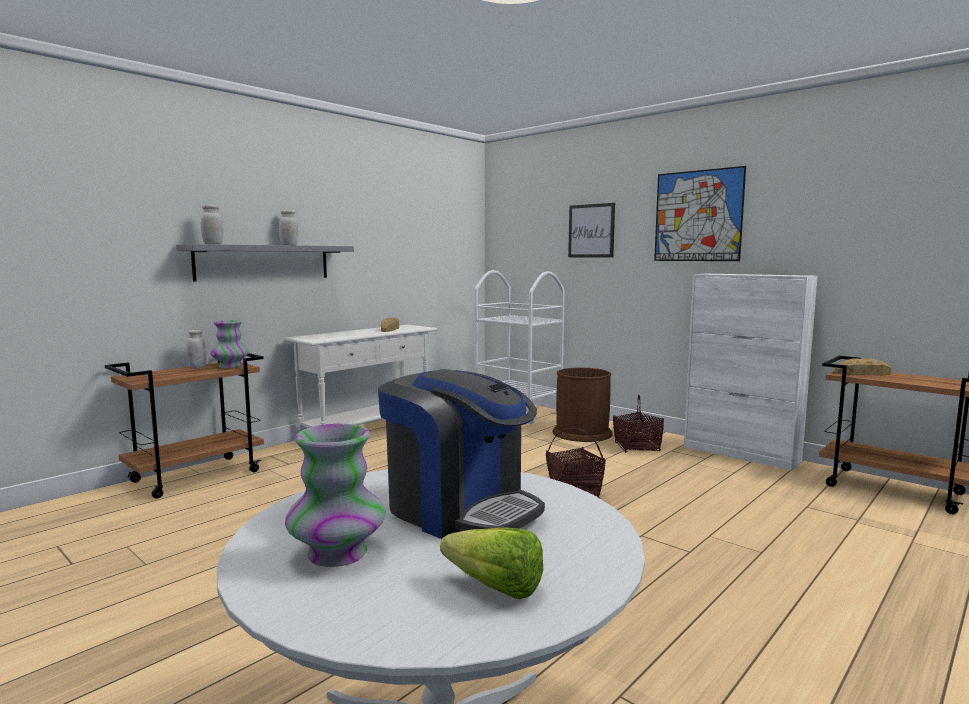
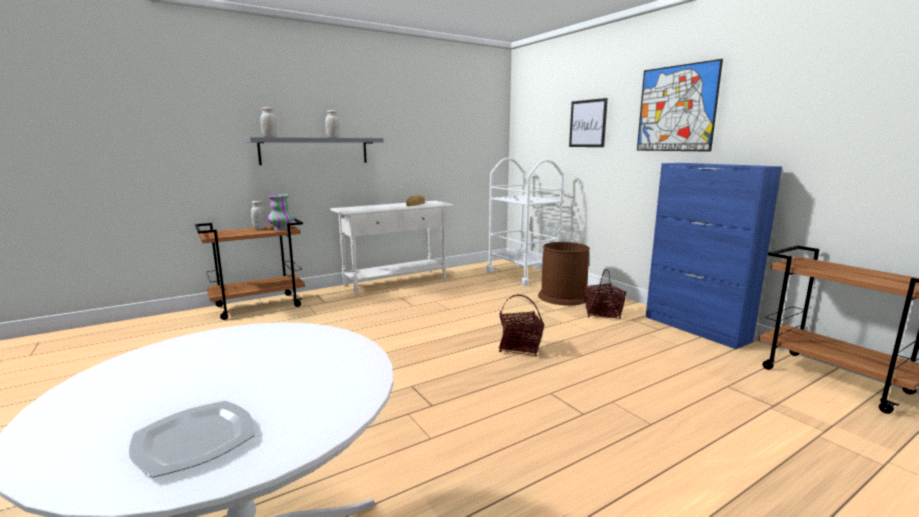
camera: 15 degrees right, 5 degrees up
vase [285,424,385,567] -> none
coffee machine [378,369,545,539] -> none
lettuce [440,527,543,599] -> plate [129,401,255,477]
white cabinet [684,274,818,471] -> blue cabinet [646,163,782,349]
bread [835,359,892,375] -> none

